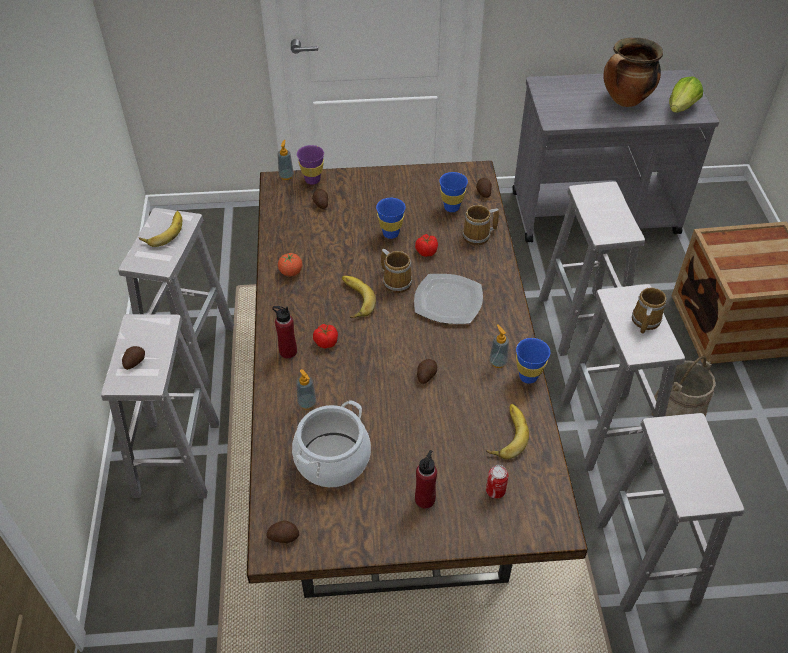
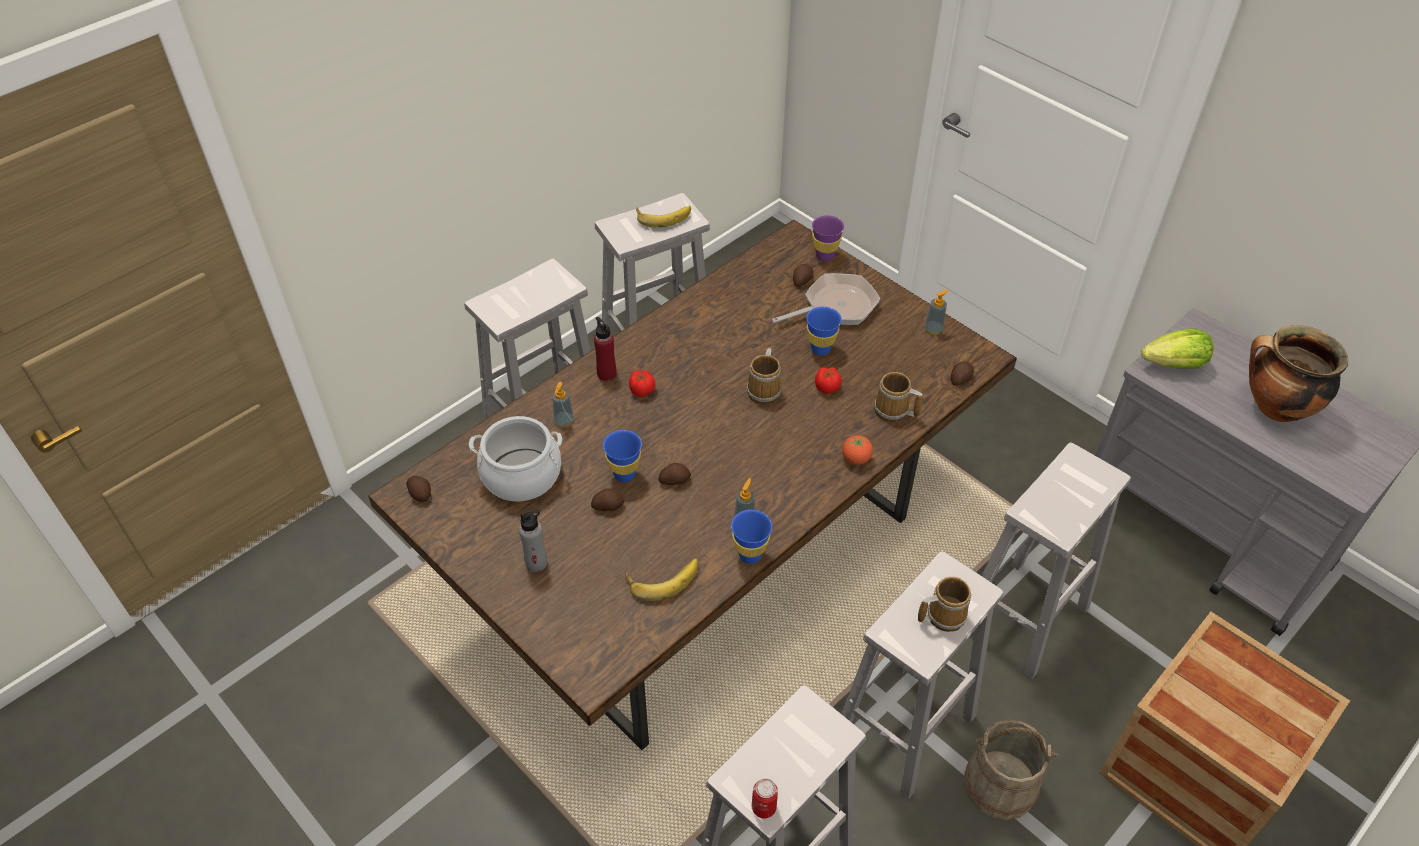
camera: 50 degrees right, 0 degrees up
potato [122,346,145,370] -> potato moved to [591,488,624,511]
soap dispenser [278,140,294,180] -> soap dispenser moved to [924,290,949,335]
tomato [278,253,302,276] -> tomato moved to [842,435,873,465]
banana [342,276,376,318] -> none
plate [414,274,483,324] -> none
red bottle [415,450,437,509] -> grey bottle [519,510,548,572]
blue cup [439,172,468,212] -> blue cup moved to [603,430,642,482]
can [486,465,508,499] -> can moved to [752,778,778,818]
lettuce [669,77,703,113] -> lettuce moved to [1141,329,1214,369]
none -> frying pan [772,273,881,325]

